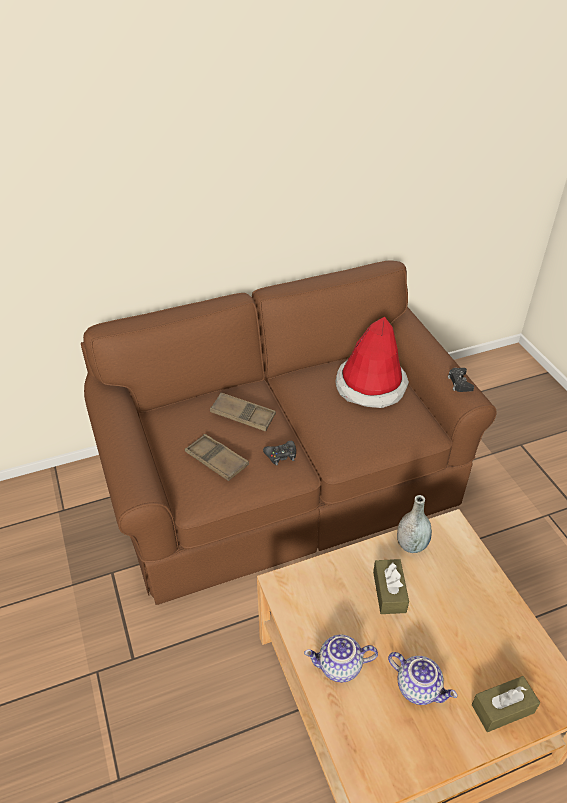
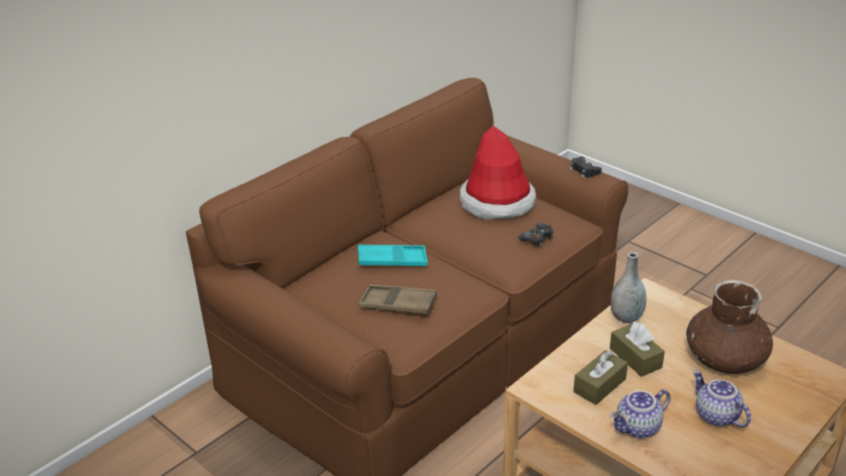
camera: 25 degrees left, 10 degrees down
brown tray [210,392,276,432] -> turquoise tray [358,245,428,266]
black game controller [263,441,296,465] -> black game controller moved to [518,223,553,246]
teapot [388,652,457,705] -> teapot turned 135 degrees counterclockwise [693,370,751,428]
brown tissue box [472,676,540,732] -> brown tissue box moved to [573,350,628,405]
none -> brown vase [686,280,773,374]

